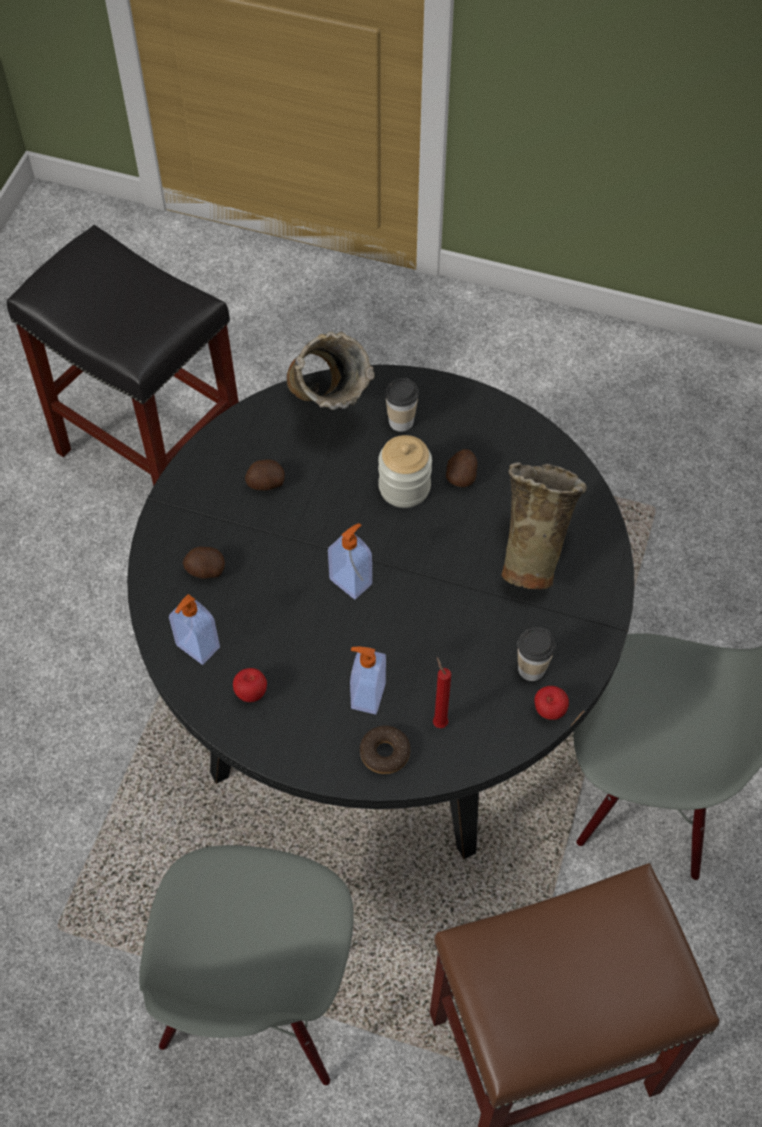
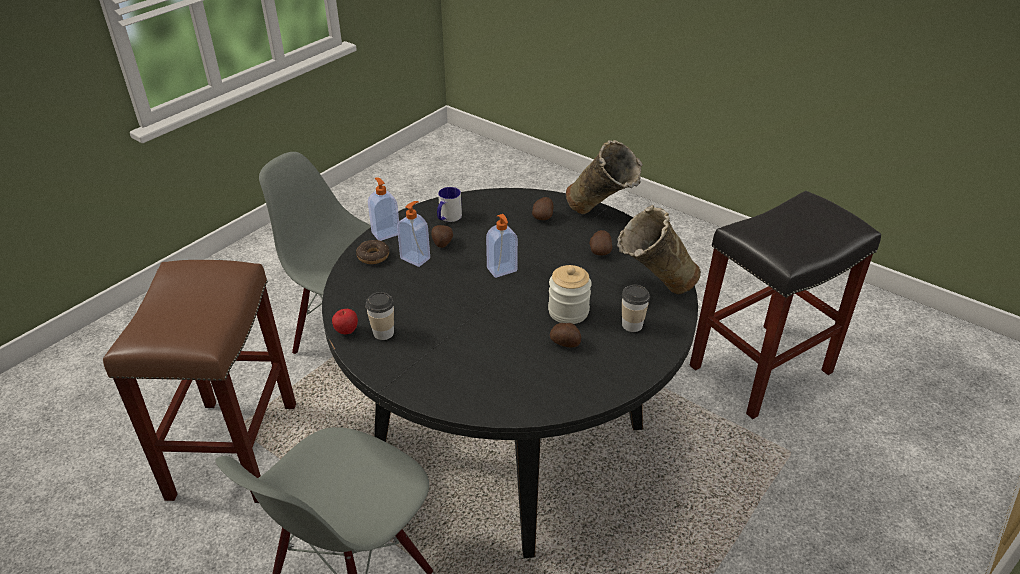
camera: 110 degrees right, 20 degrees down
soap dispenser [169,594,220,665] -> soap dispenser moved to [368,177,399,241]
apple [233,668,267,702] -> mug [437,187,462,222]
red candle [433,657,451,728] -> none
beige vase [502,462,587,590] -> beige vase moved to [566,140,643,214]
none -> potato [431,225,453,248]

